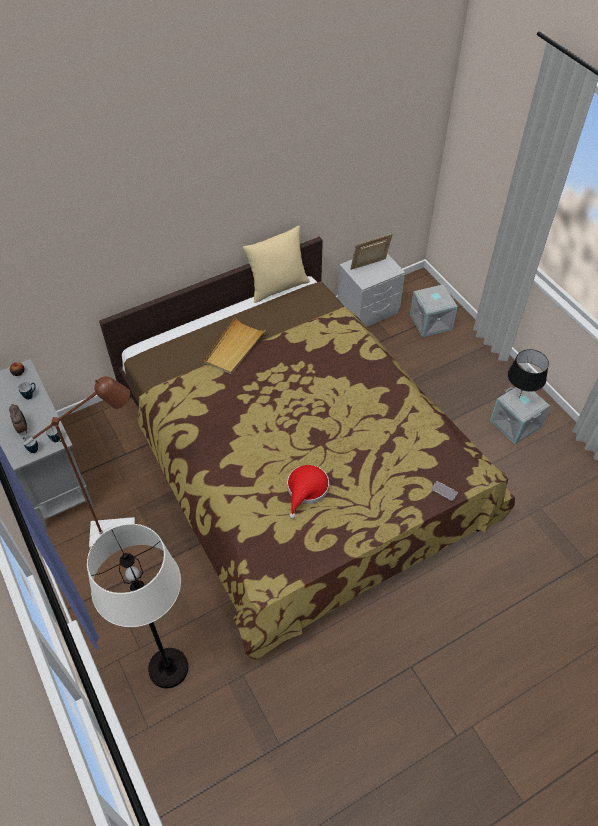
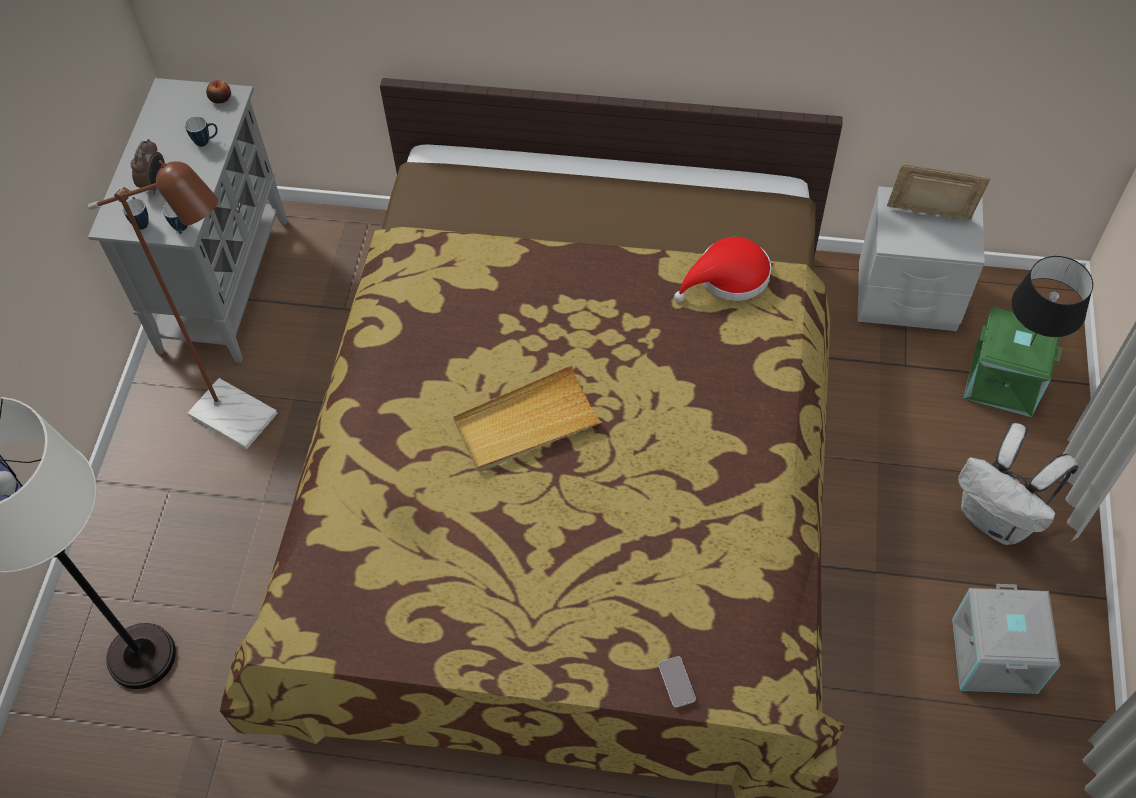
camera: 40 degrees right, 5 degrees up
beige tray [204,317,266,374] -> beige tray moved to [453,365,602,472]
beige pillow [243,226,310,303] -> none
red hat [287,465,329,519] -> red hat moved to [674,237,771,302]
grey storage box [410,284,458,337] -> green storage box [963,307,1062,417]
black table lamp [508,349,549,398] -> black table lamp moved to [1011,256,1093,345]
none -> white backpack [958,423,1078,545]

